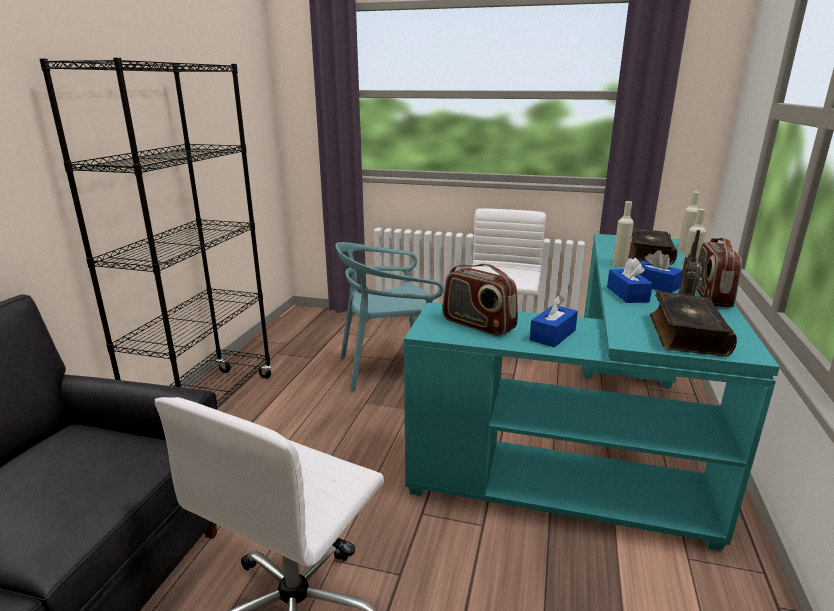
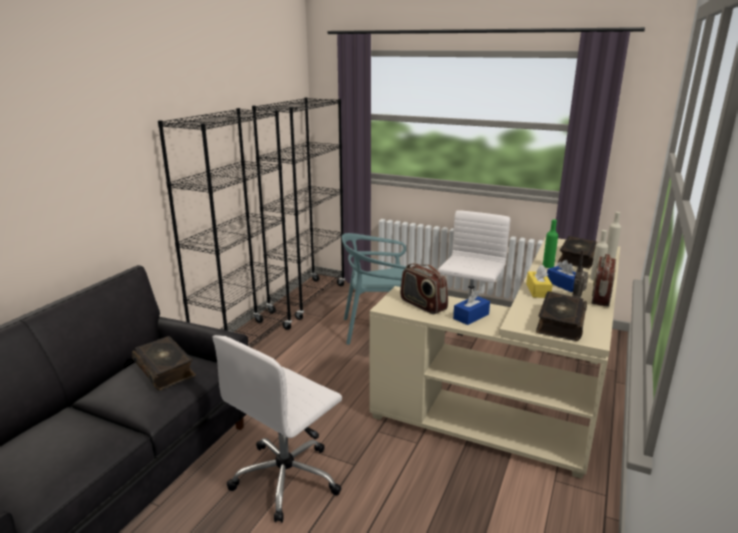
camera: 10 degrees right, 0 degrees up
turquoise desk [404,234,780,551] -> beige desk [370,237,620,479]
blue tissue box [607,257,653,303] -> yellow tissue box [526,265,553,298]
beige bottle [612,201,634,267] -> green bottle [543,219,558,268]
none -> book [132,336,196,390]
none -> black bookcase [252,97,345,320]

